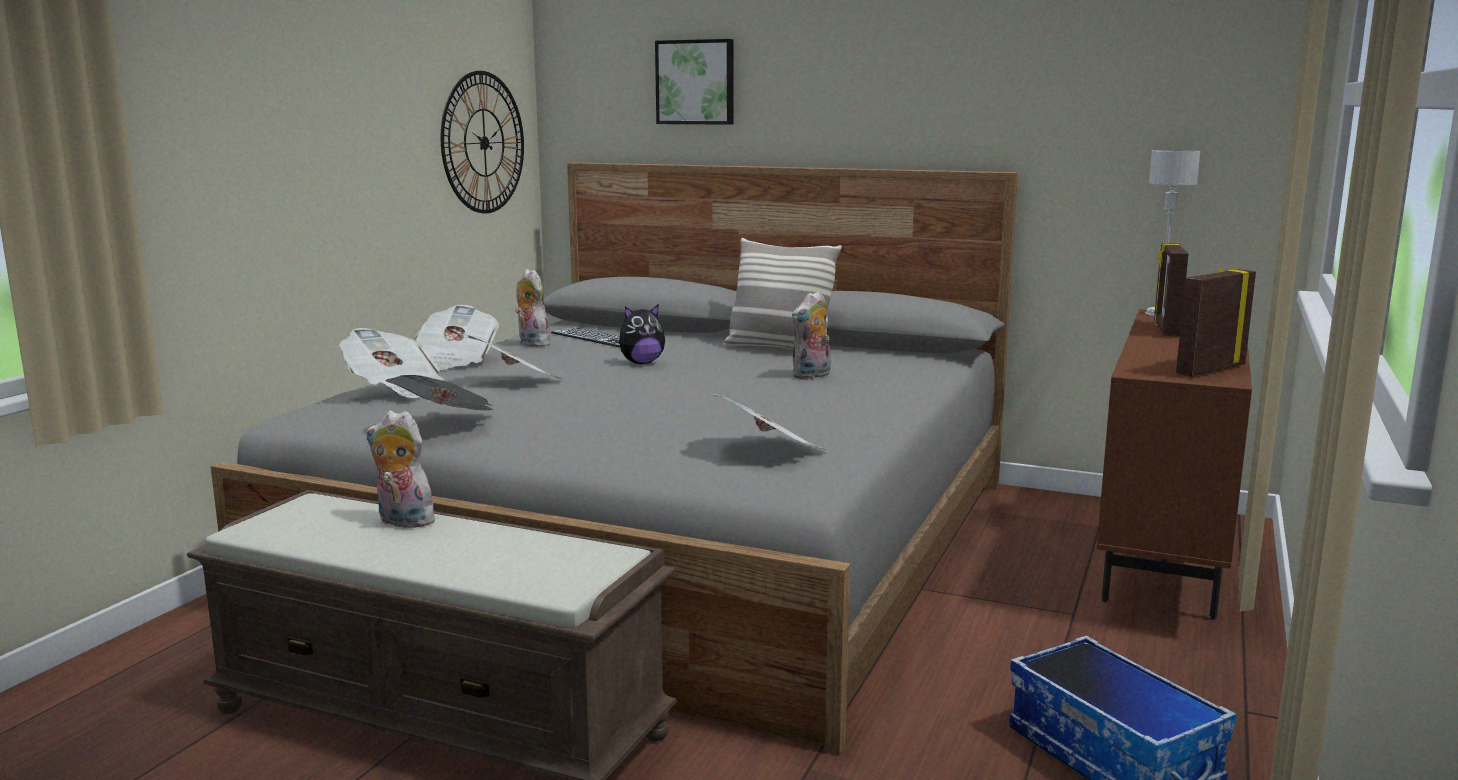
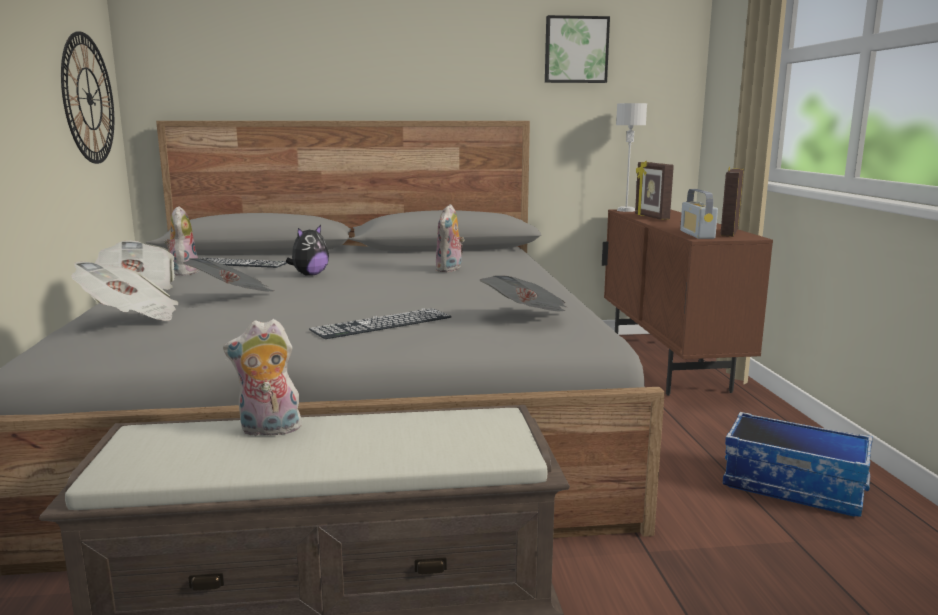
camera: 30 degrees left, 0 degrees up
newspaper [385,375,494,411] -> none
plush toy [515,269,551,347] -> plush toy turned 60 degrees clockwise [164,206,199,276]
picture [655,39,734,125] -> picture moved to [545,15,610,83]
pillow [723,238,842,349] -> none
none -> keyboard [309,308,452,339]
none -> radio [680,189,718,239]

